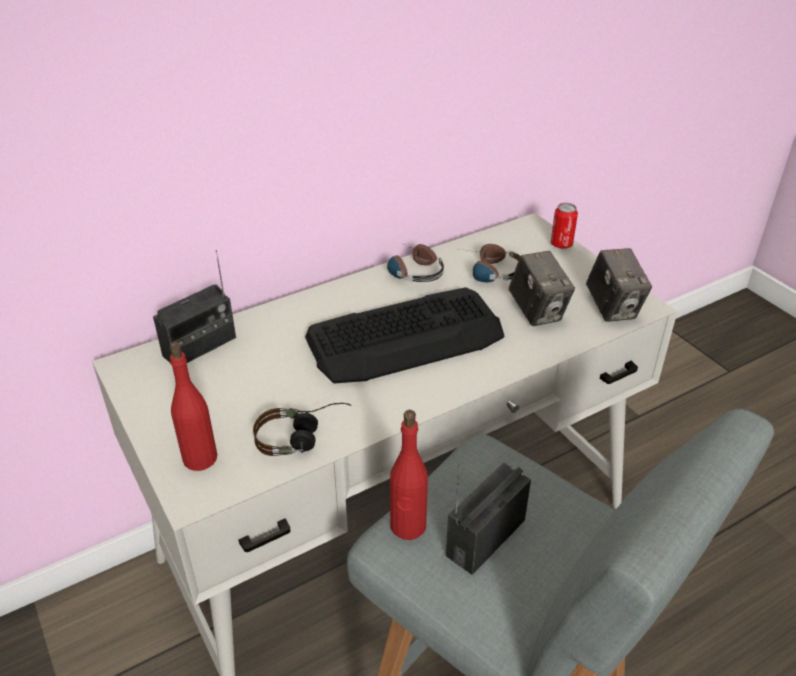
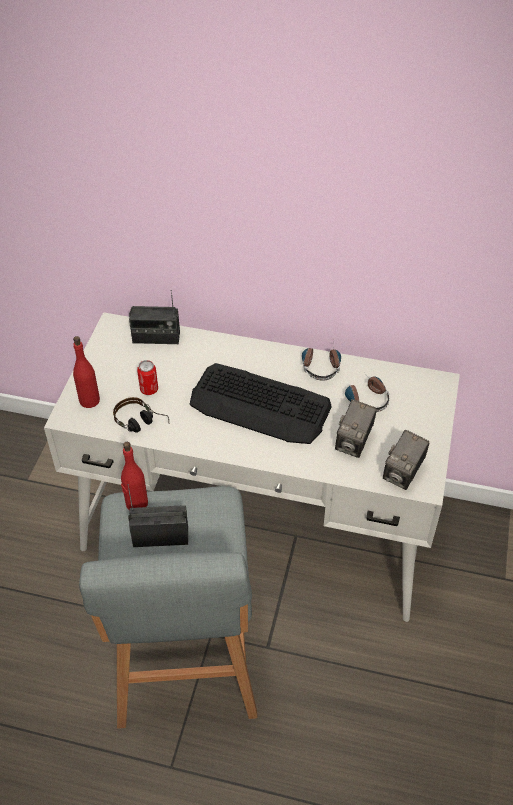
camera: 45 degrees right, 10 degrees up
can [551,203,578,249] -> can moved to [137,360,158,395]

